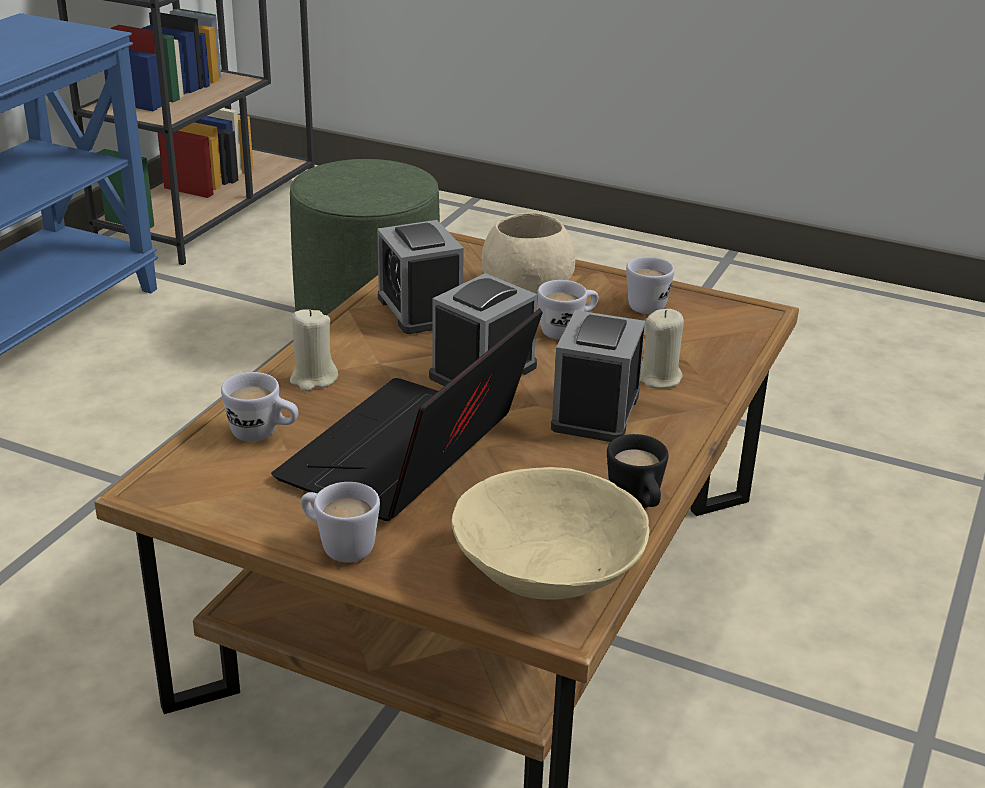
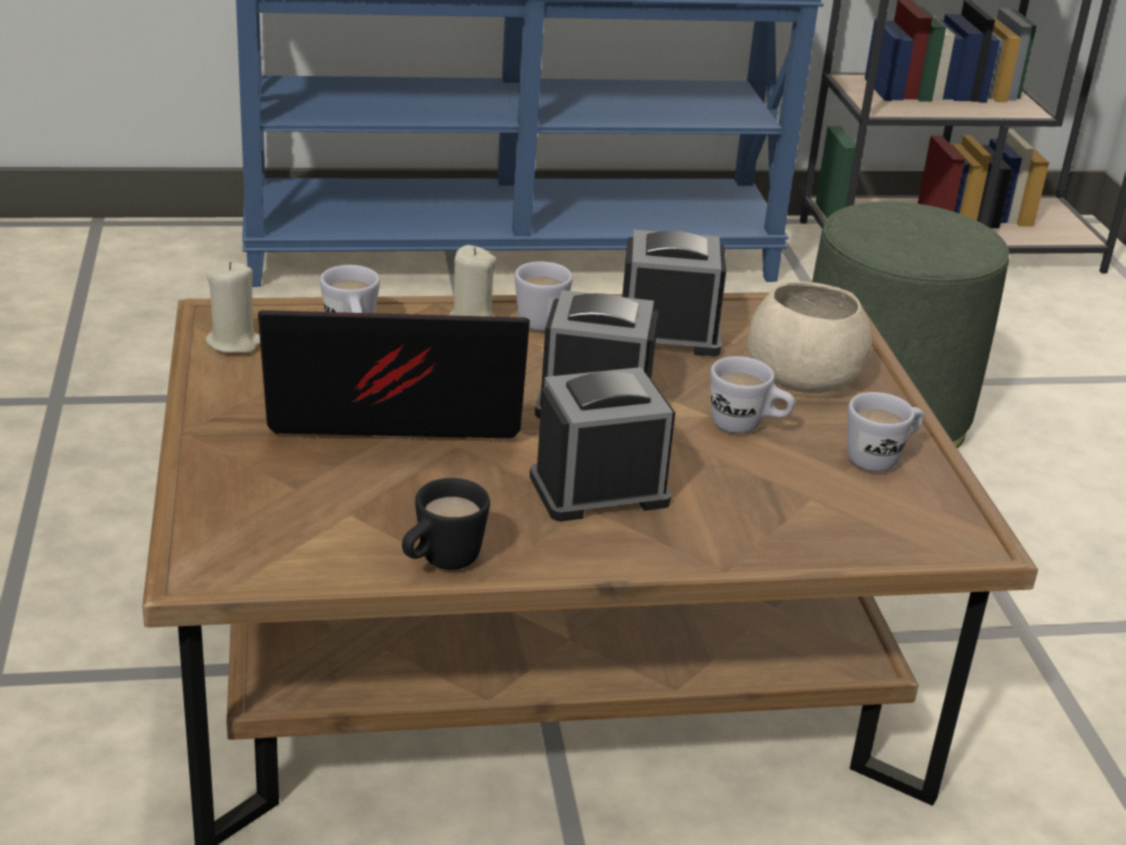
camera: 55 degrees right, 0 degrees up
white mug [301,482,380,562] -> white mug moved to [515,261,573,331]
alarm clock [377,220,464,334] -> alarm clock turned 60 degrees clockwise [622,230,726,356]
beige bowl [451,467,650,600] -> none
beige candle [640,309,684,388] -> beige candle moved to [206,262,260,353]

